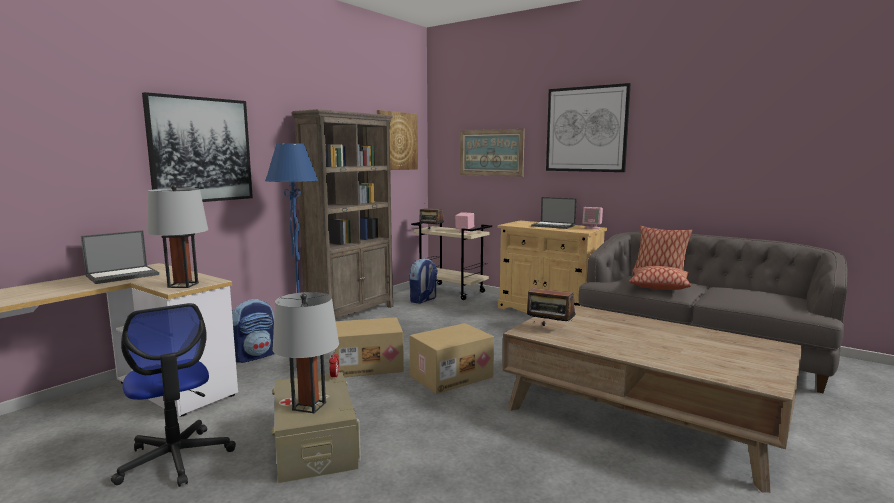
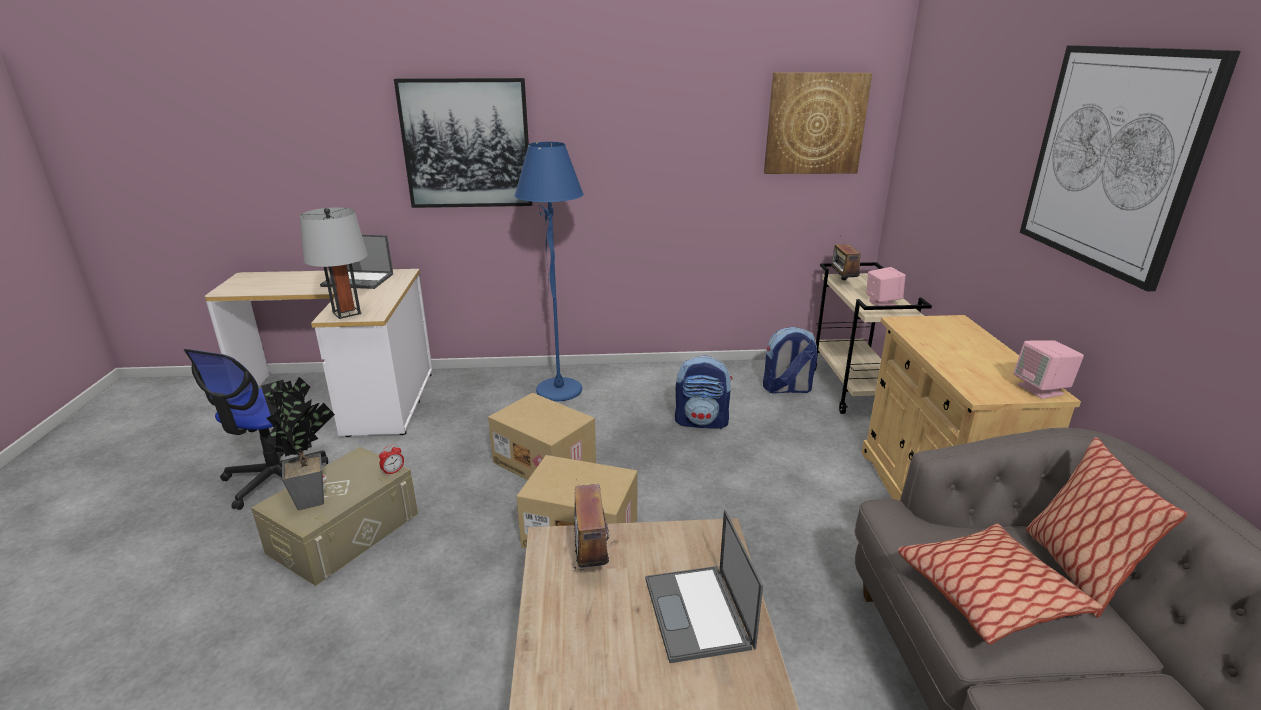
camera: 50 degrees right, 15 degrees up
backpack [232,299,275,363] -> backpack moved to [675,355,733,429]
grey table lamp [272,292,339,414] -> potted plant [261,377,335,510]
brown bookcase [291,109,394,319] -> none
picture [460,129,525,177] -> none
laptop [531,197,577,229] -> laptop moved to [645,510,763,663]

